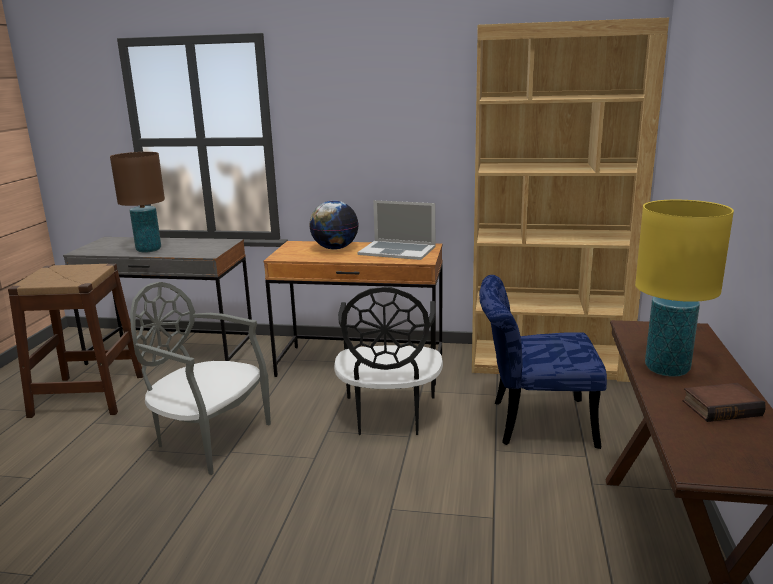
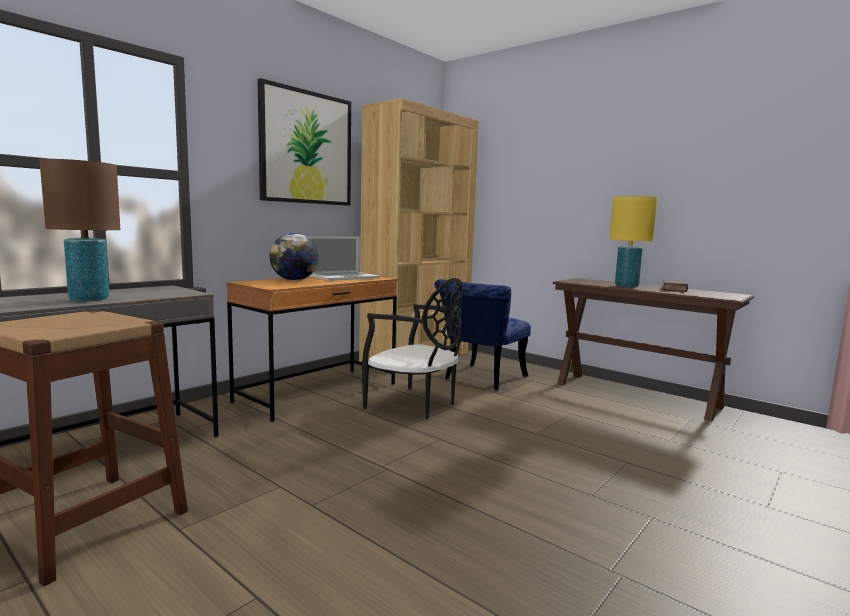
camera: 60 degrees left, 10 degrees down
grey chair [130,282,271,475] -> none
none -> picture [257,78,351,206]

